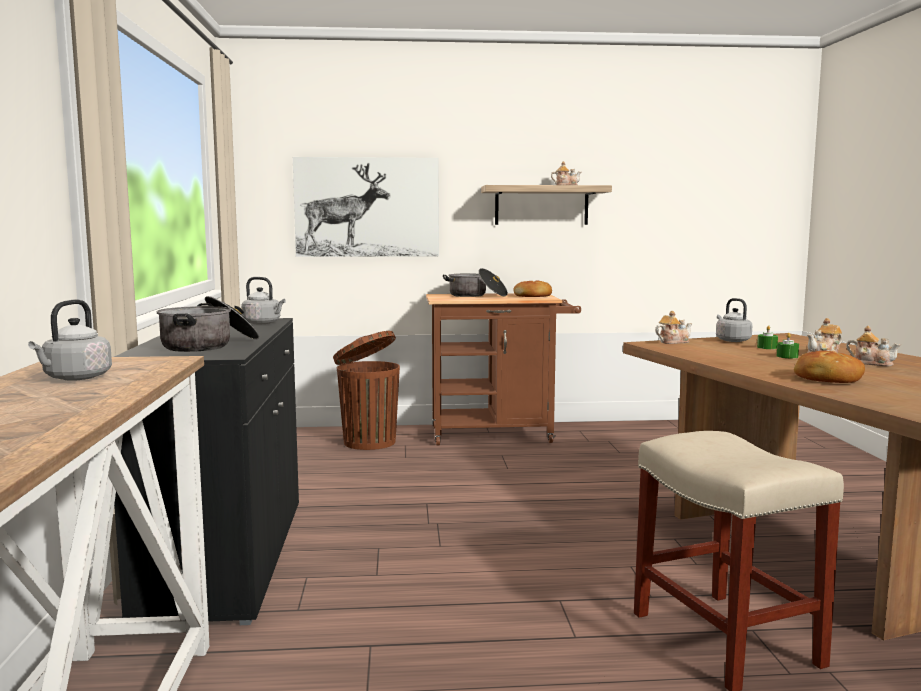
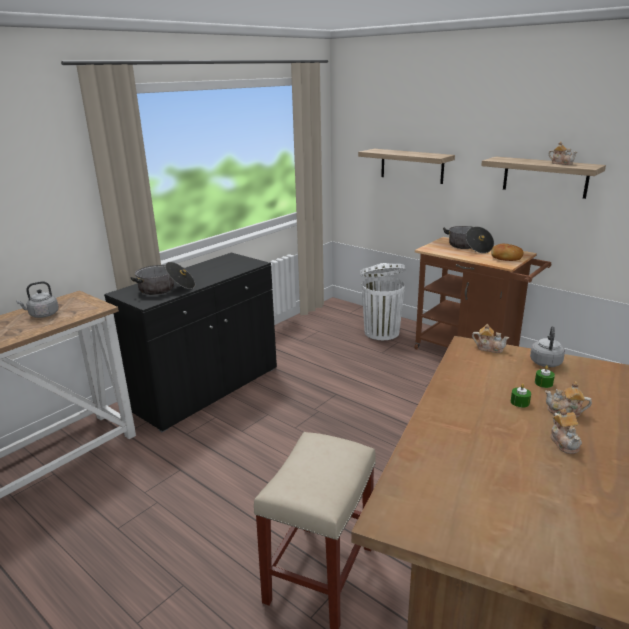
camera: 45 degrees right, 15 degrees up
grey kettle [241,277,286,324] -> none
picture [293,157,439,257] -> shelf [358,149,455,184]
brown trash can [333,331,400,450] -> white trash can [360,263,406,340]
bread [794,351,865,383] -> none

